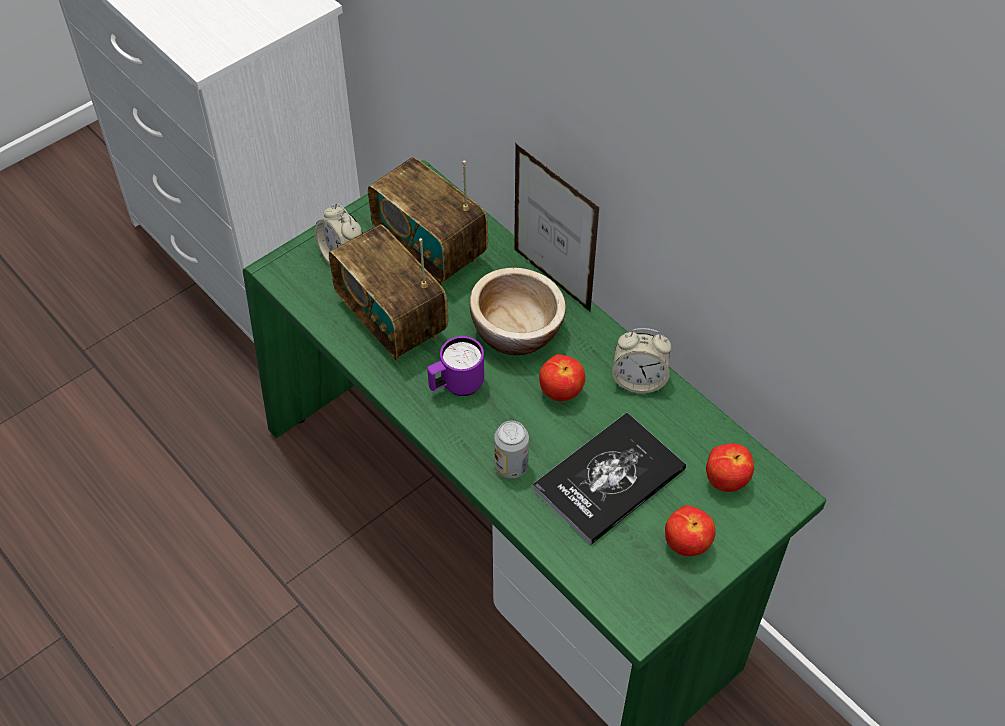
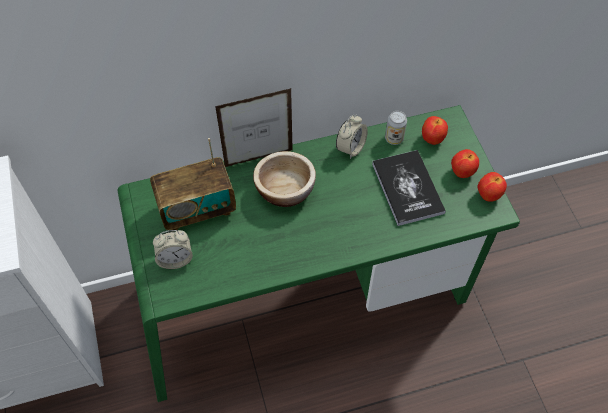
camera: 65 degrees left, 5 degrees up
radio [329,224,448,361] -> none
purple mug [427,336,484,396] -> none
can [494,421,529,479] -> can moved to [385,111,407,145]
apple [539,354,585,401] -> apple moved to [478,172,507,202]

